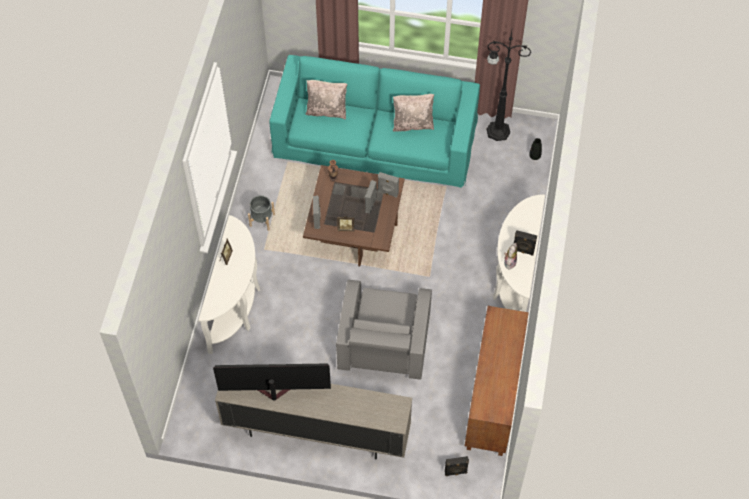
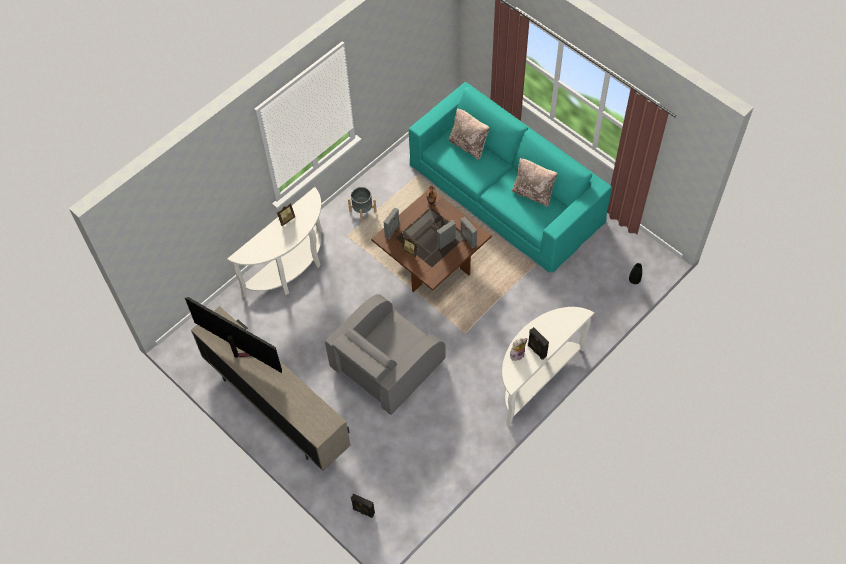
camera: 35 degrees right, 0 degrees up
brown cabinet [465,306,529,456] -> none
black floor lamp [487,31,531,141] -> none

